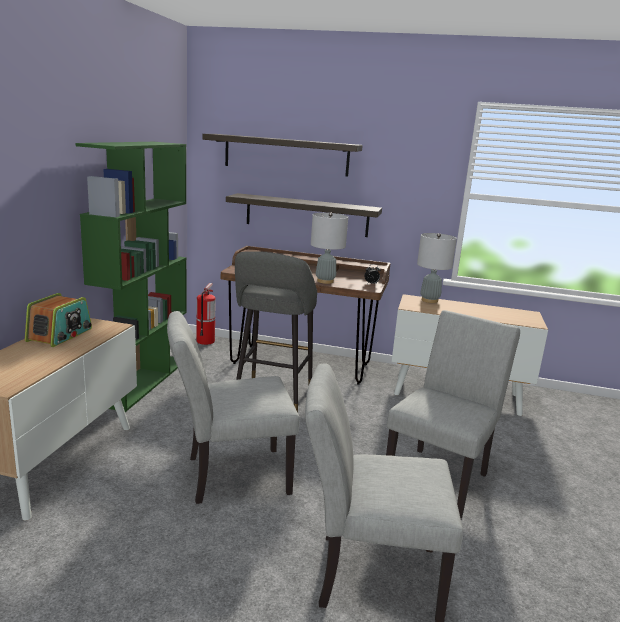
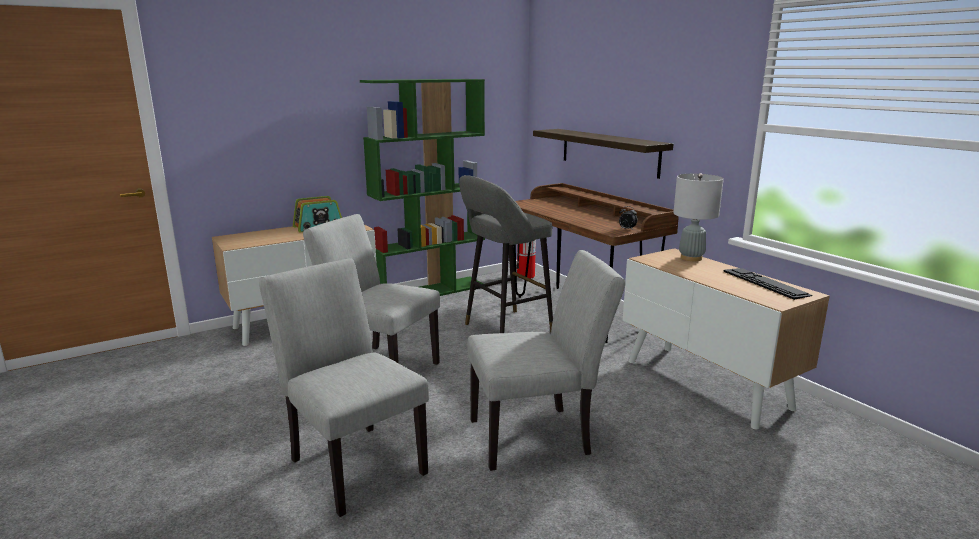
camera: 45 degrees right, 0 degrees up
shelf [203,134,363,177] -> none
grey table lamp [311,212,348,284] -> none
none -> keyboard [723,268,813,300]

